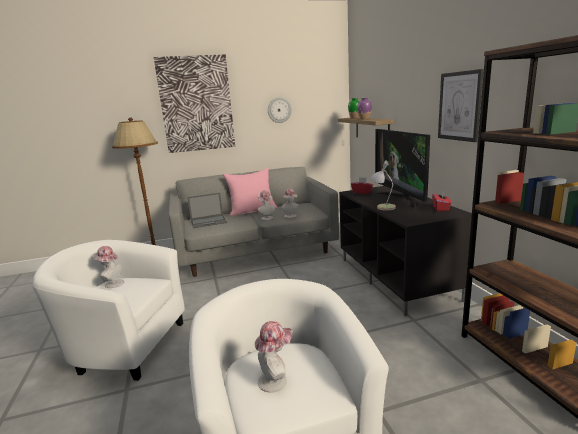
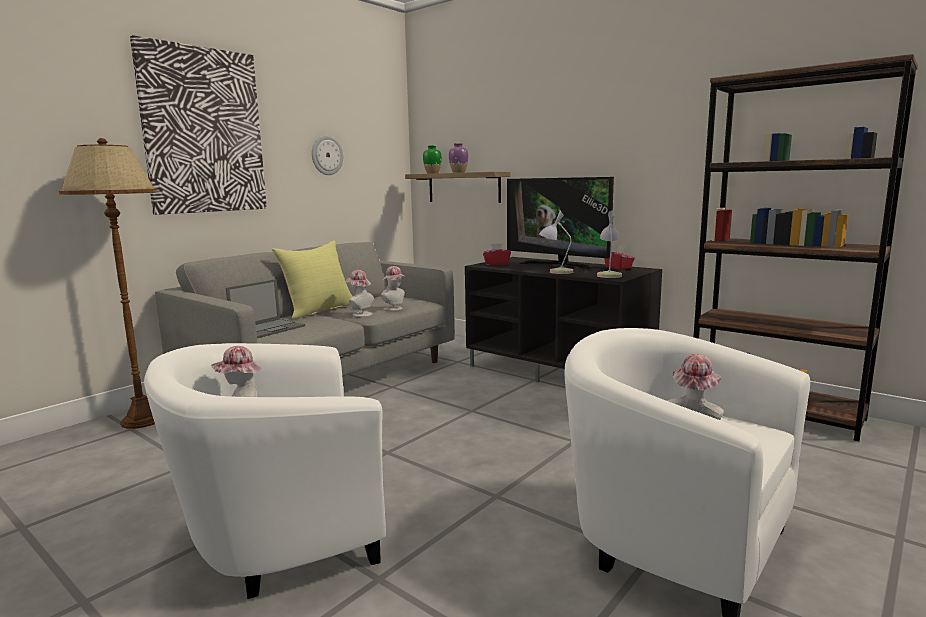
camera: 35 degrees left, 5 degrees down
pink pillow [222,168,278,216] -> yellow pillow [272,241,353,319]
picture [438,69,484,142] -> none
none -> table lamp [597,211,622,278]

